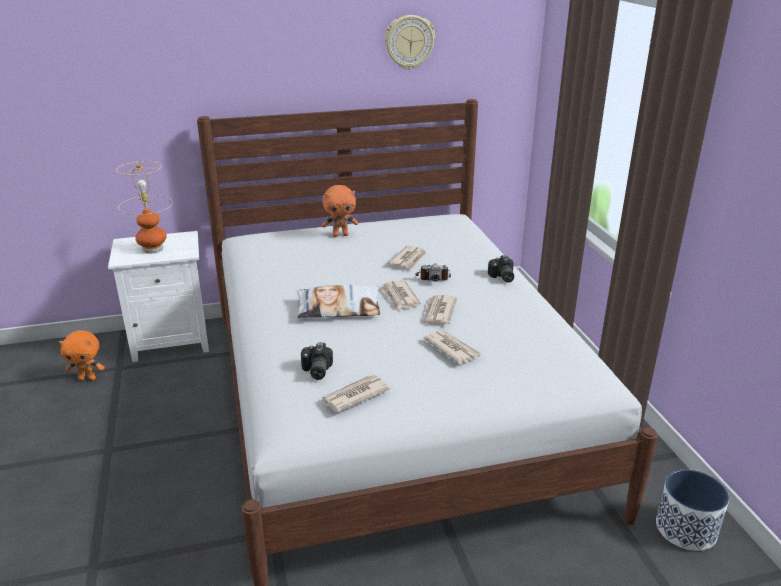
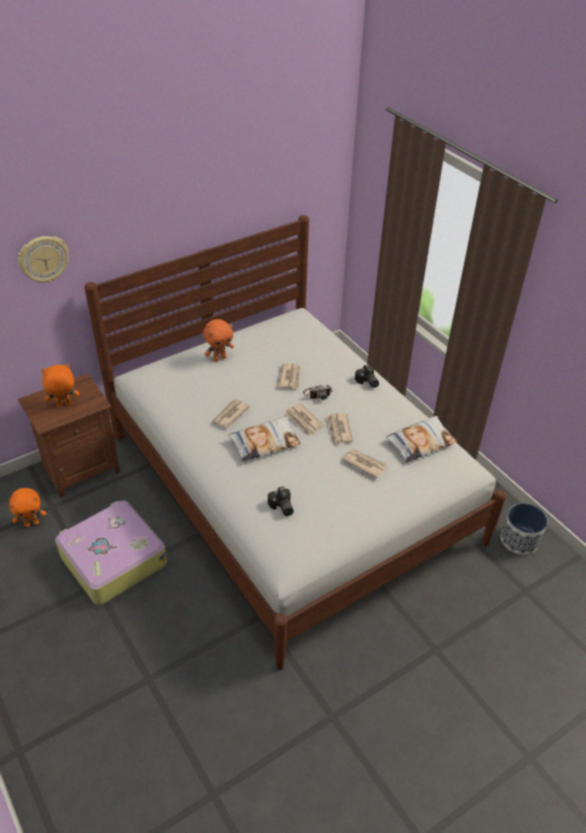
camera: 20 degrees left, 15 degrees up
white nightstand [108,231,209,362] -> brown nightstand [18,374,120,498]
table lamp [116,161,173,254] -> orange plush toy [41,364,79,407]
newspaper [321,375,391,412] -> newspaper moved to [212,399,250,428]
wall clock [385,15,435,70] -> wall clock moved to [18,236,68,283]
none -> suitcase [55,500,167,605]
none -> pillow [386,416,457,463]

